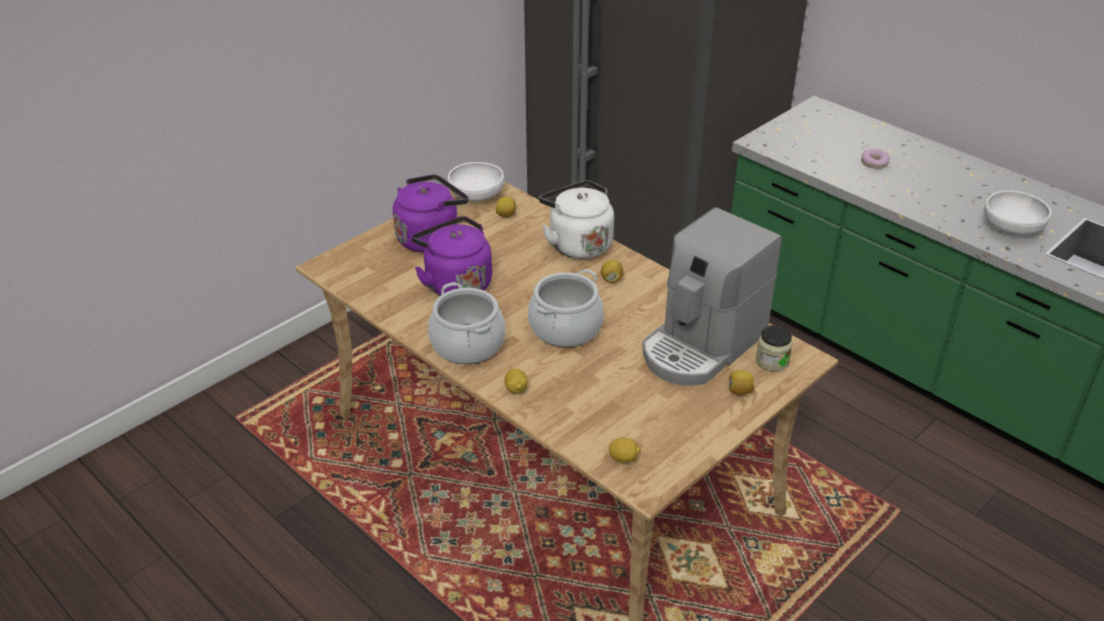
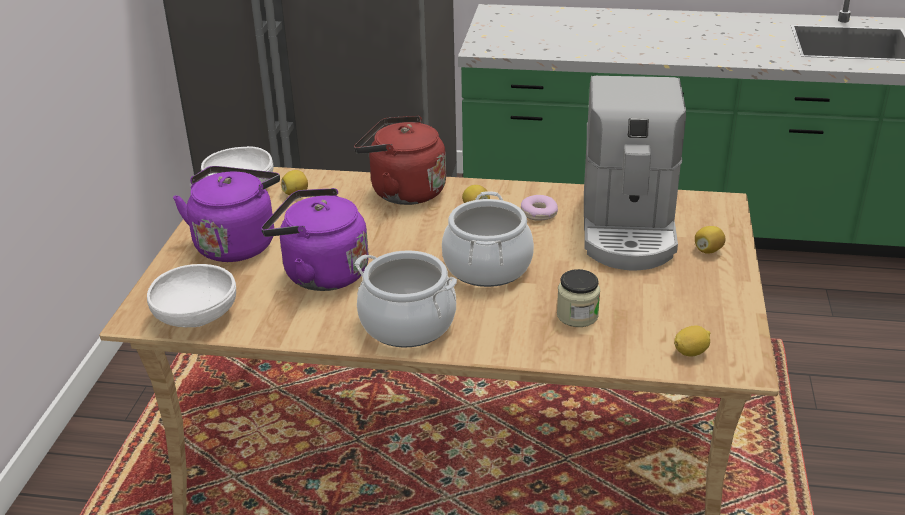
camera: 35 degrees left, 5 degrees down
lemon [504,368,528,394] -> none
white kettle [539,180,614,259] -> red kettle [354,116,446,205]
jar [756,325,793,371] -> jar moved to [557,269,600,327]
donut [861,149,890,169] -> donut moved to [521,195,558,220]
white bowl [984,190,1052,236] -> white bowl moved to [147,264,236,327]

